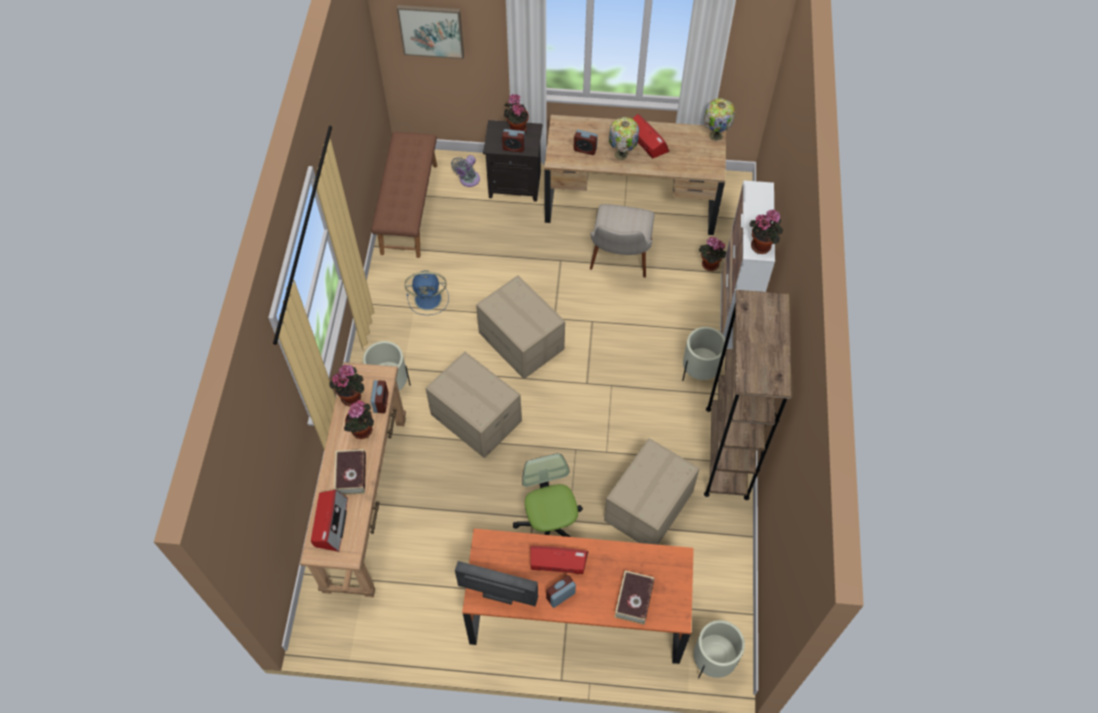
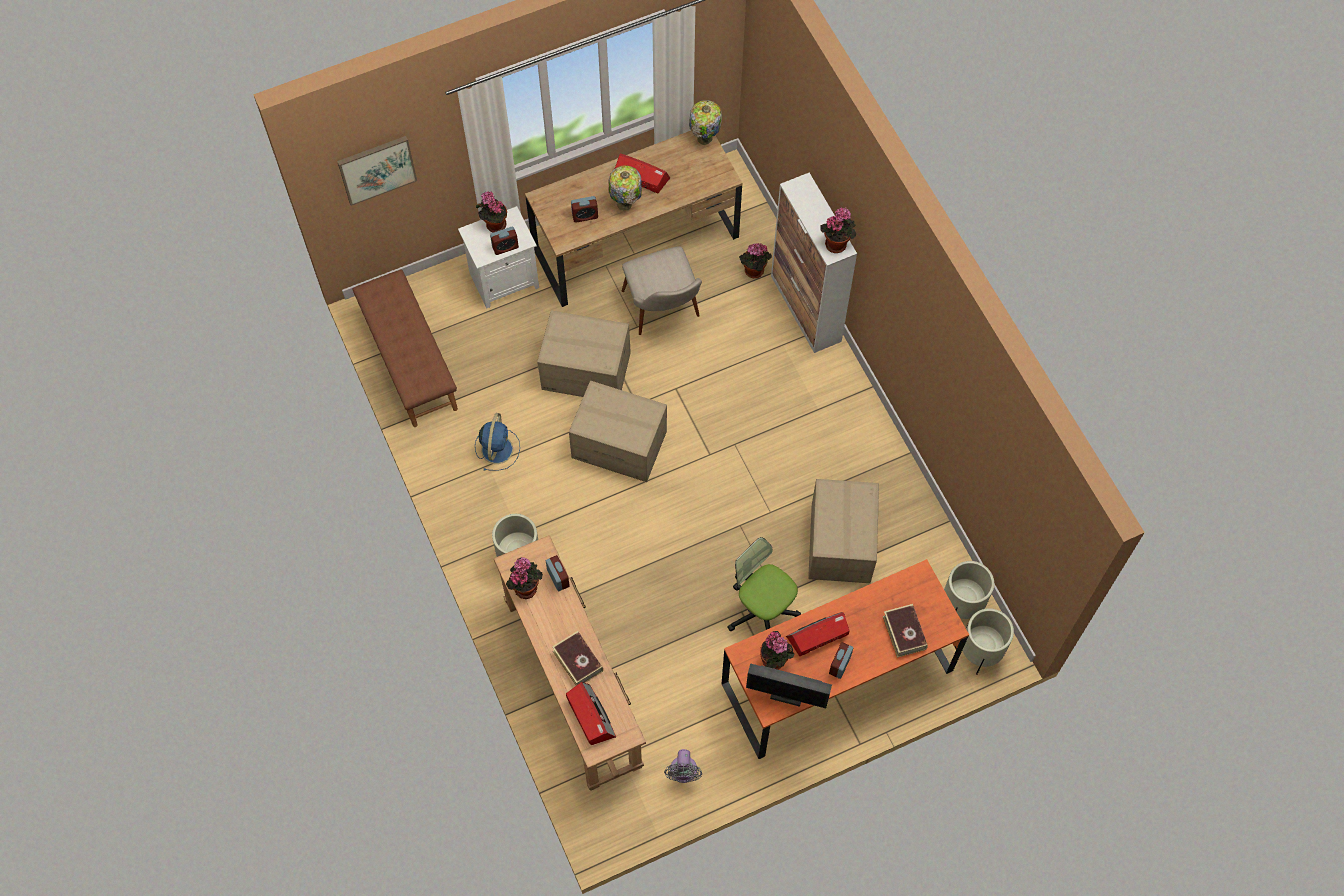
camera: 30 degrees left, 5 degrees up
potted plant [344,400,374,439] -> potted plant moved to [760,631,794,670]
blue fan [405,270,449,315] -> blue fan turned 45 degrees counterclockwise [475,413,520,471]
cardboard box [425,351,522,458] -> cardboard box moved to [537,310,631,397]
grey fan [451,155,480,187] -> grey fan moved to [664,749,702,783]
monitor [455,561,538,606] -> monitor turned 150 degrees counterclockwise [746,663,832,708]
black nightstand [483,120,543,202] -> white nightstand [458,206,539,309]
beige planter [682,327,726,381] -> beige planter moved to [944,561,994,619]
brown bookcase [704,290,791,500] -> none

